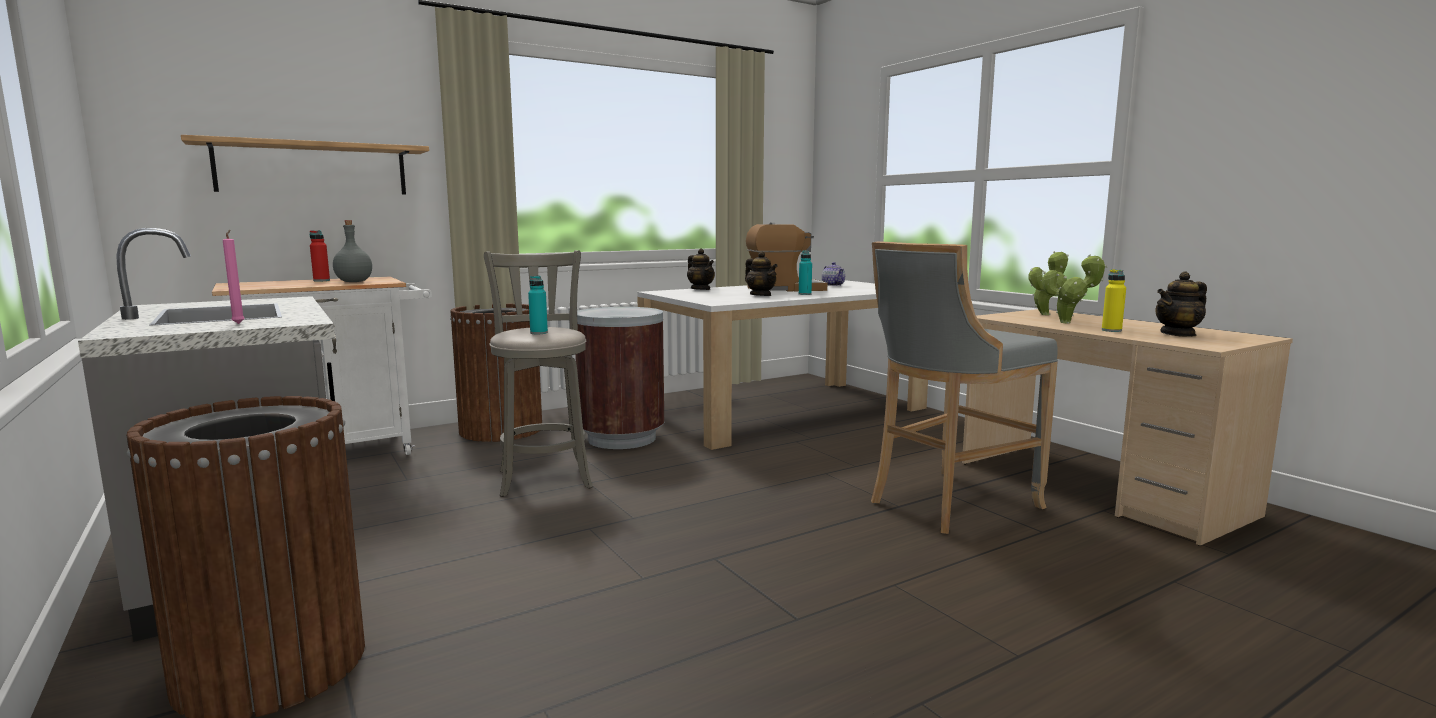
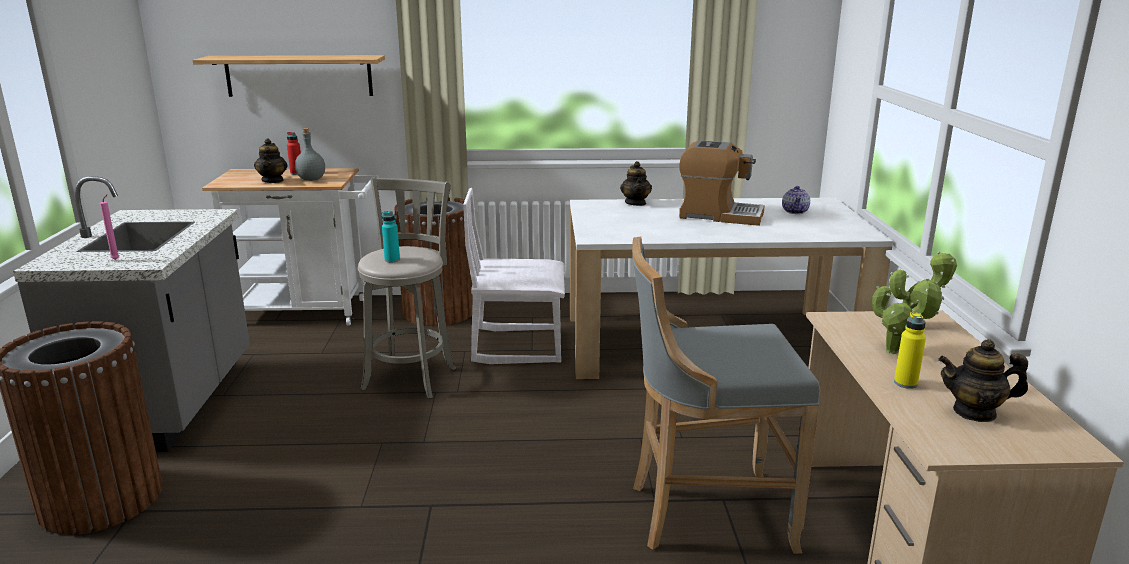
camera: 30 degrees right, 10 degrees up
brown trash can [575,307,665,449] -> white chair [463,188,565,364]
teapot [745,251,778,296] -> teapot moved to [254,138,288,183]
turquoise bottle [799,250,812,295] -> none

